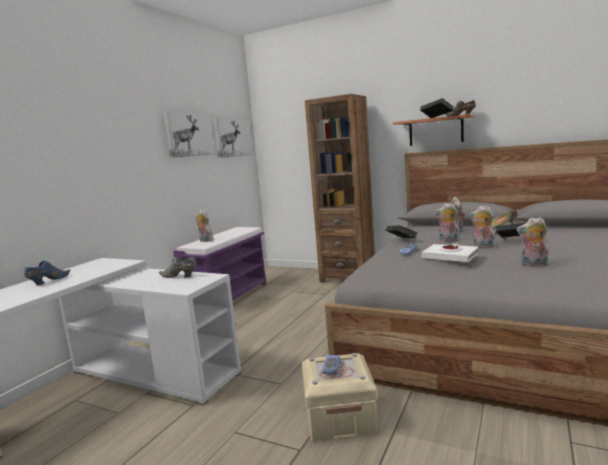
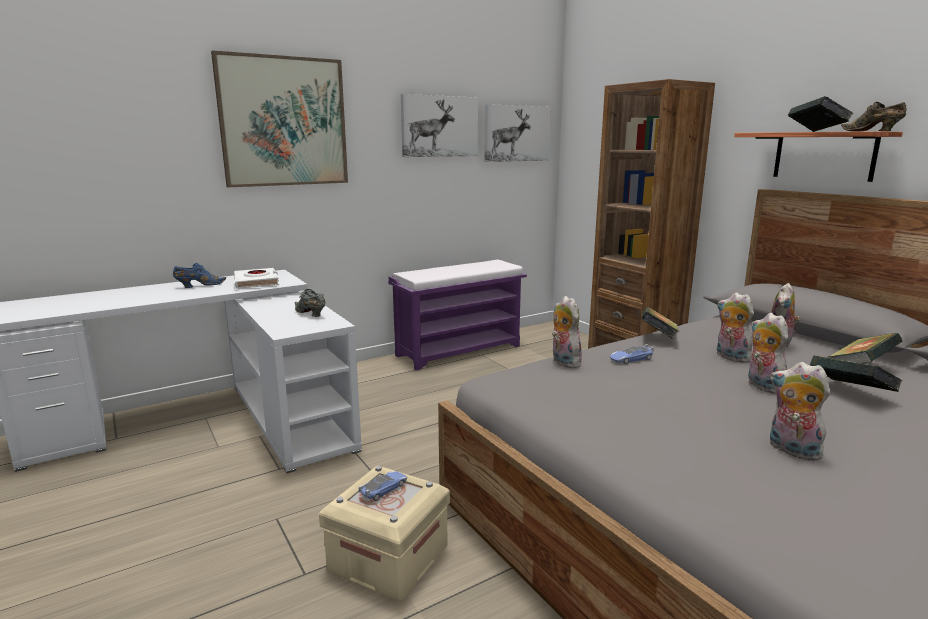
camera: 30 degrees right, 5 degrees up
plush toy [196,210,213,242] -> plush toy moved to [552,296,582,368]
white book [421,243,478,262] -> white book moved to [234,268,279,289]
none -> picture [211,50,348,187]

